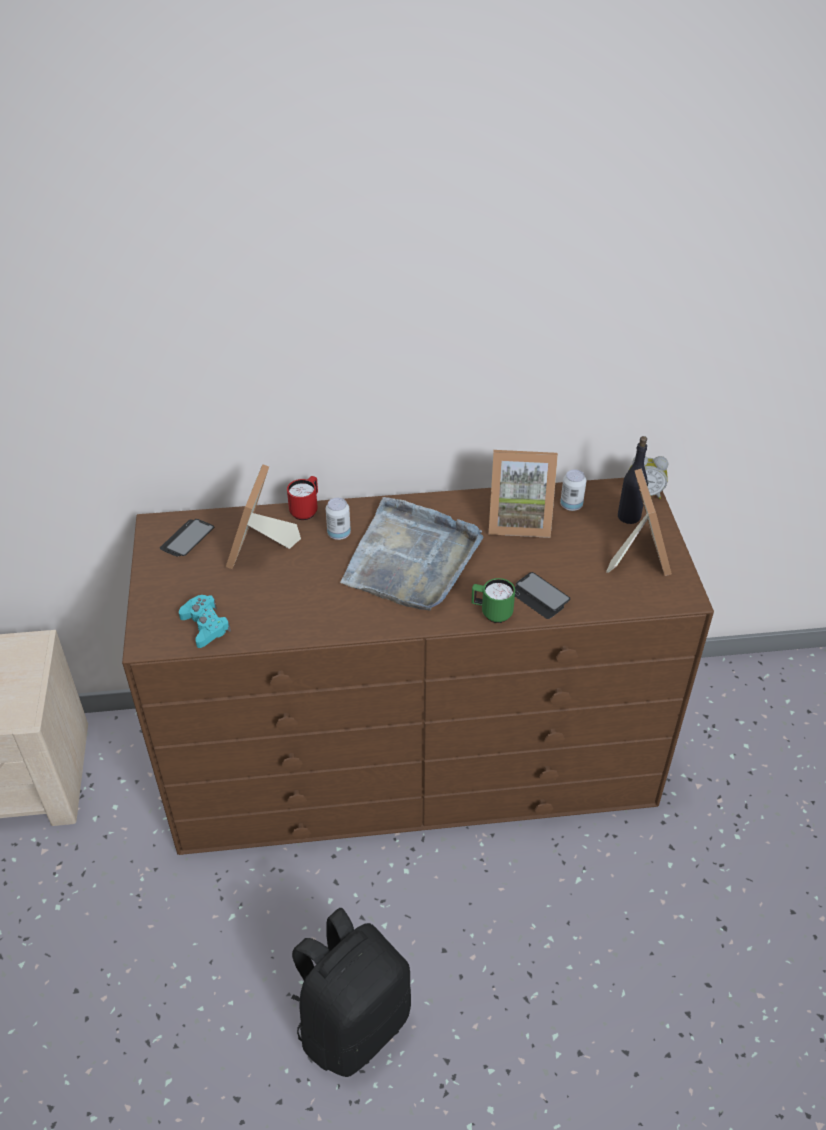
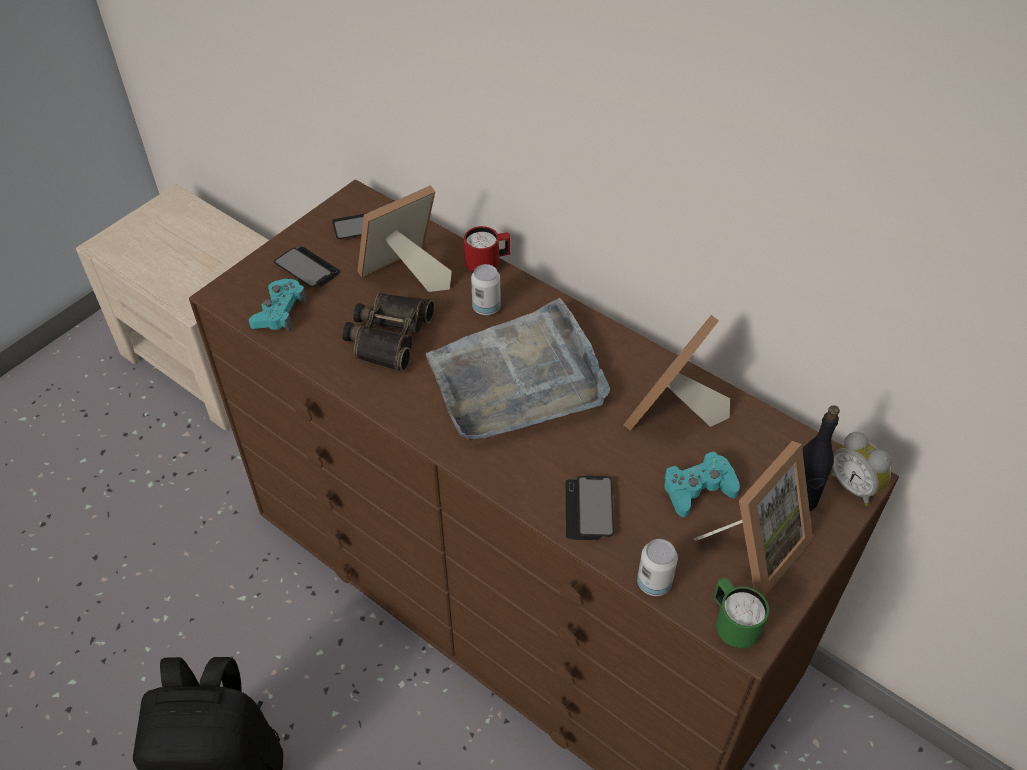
camera: 45 degrees right, 5 degrees up
green mug [471,578,515,623] -> green mug moved to [713,577,769,648]
picture frame [489,450,558,538] -> picture frame turned 75 degrees clockwise [624,315,730,431]
can [560,470,586,511] -> can moved to [637,539,678,596]
none -> phone [274,247,341,288]
none -> binoculars [342,293,435,372]
none -> turquoise game controller [664,451,740,517]

